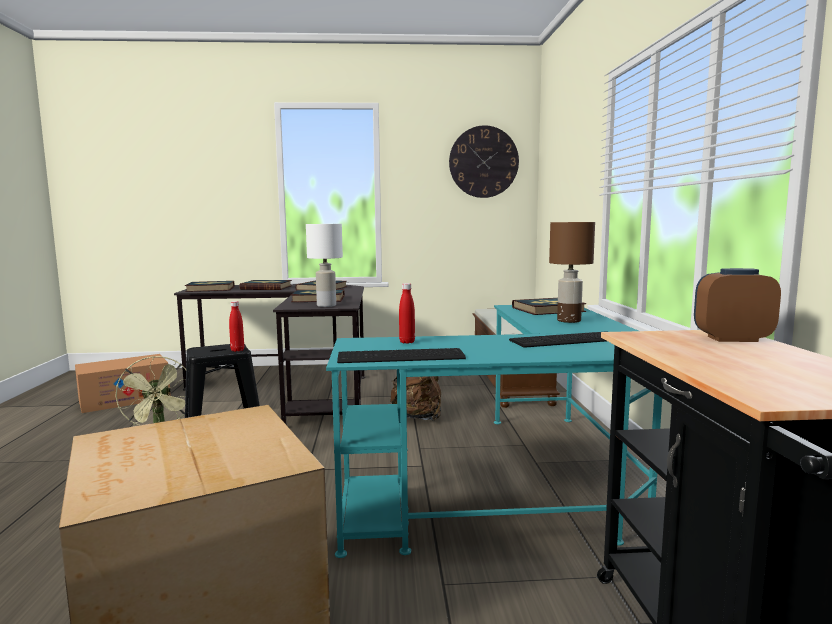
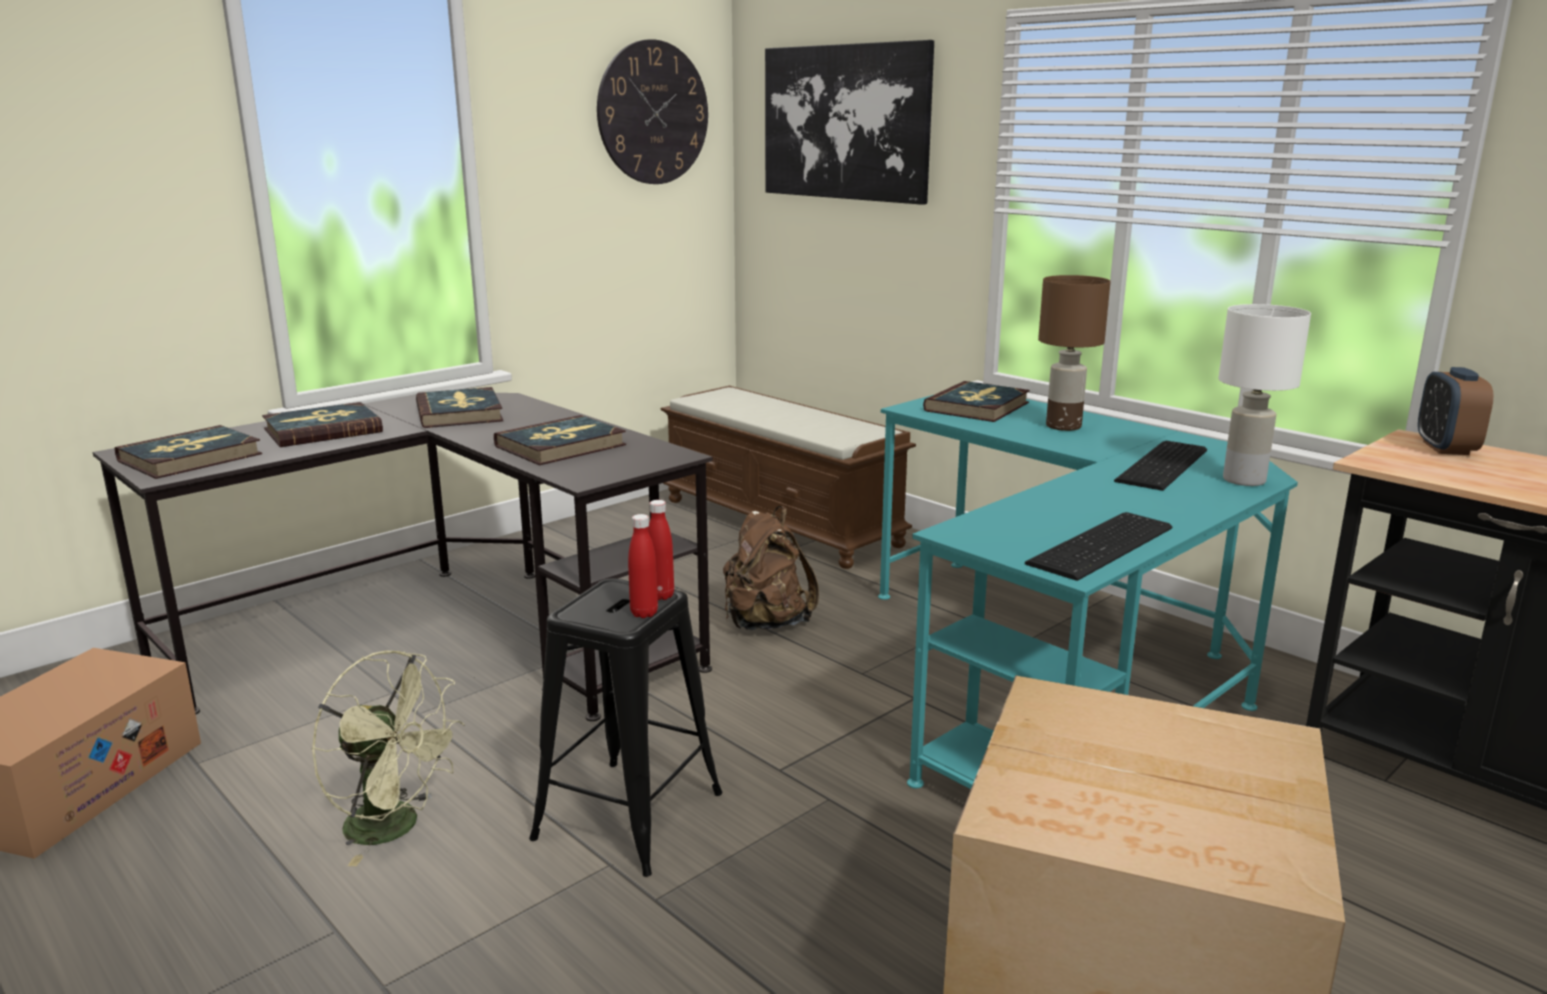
camera: 40 degrees left, 10 degrees up
white table lamp [306,224,343,307] -> white table lamp moved to [1218,304,1311,486]
red bottle [399,283,415,344] -> red bottle moved to [628,514,658,618]
alarm clock [694,268,781,342] -> alarm clock turned 45 degrees counterclockwise [1418,367,1494,455]
none -> picture [765,40,934,205]

